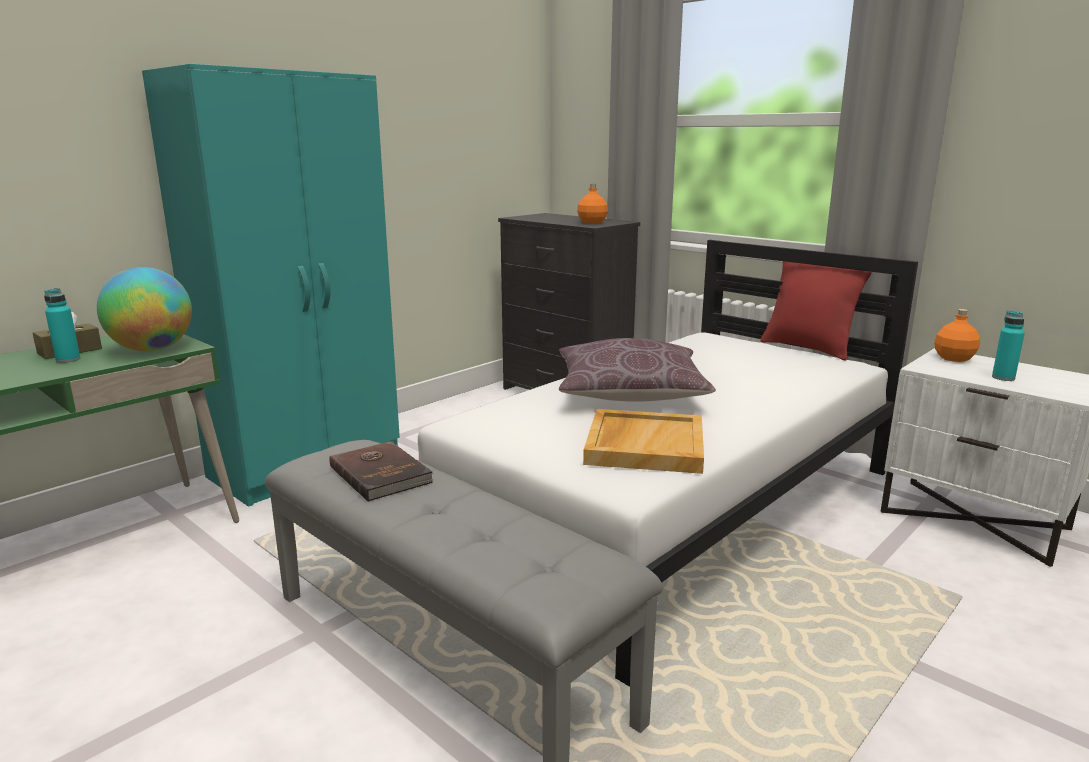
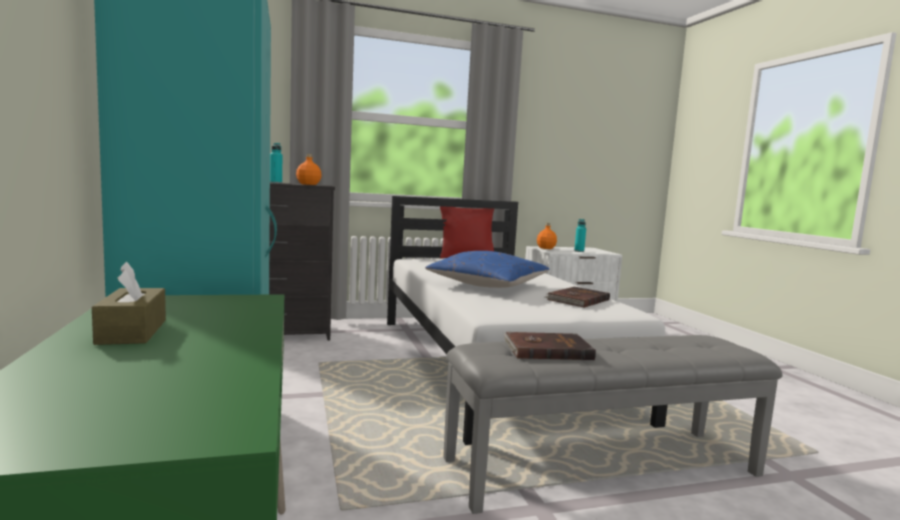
camera: 60 degrees left, 10 degrees down
turquoise bottle [44,288,80,363] -> turquoise bottle moved to [270,143,282,184]
globe [97,267,192,351] -> none
brown pillow [559,338,716,402] -> blue pillow [425,251,549,288]
beige tray [583,409,704,474] -> brown book [545,287,610,308]

